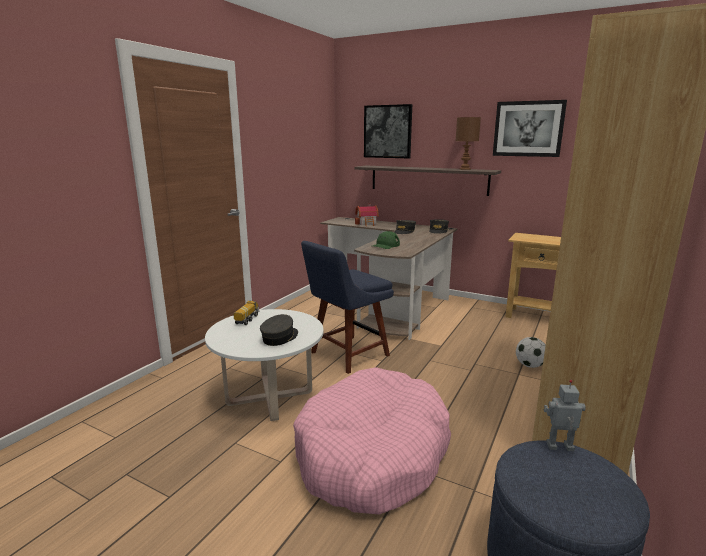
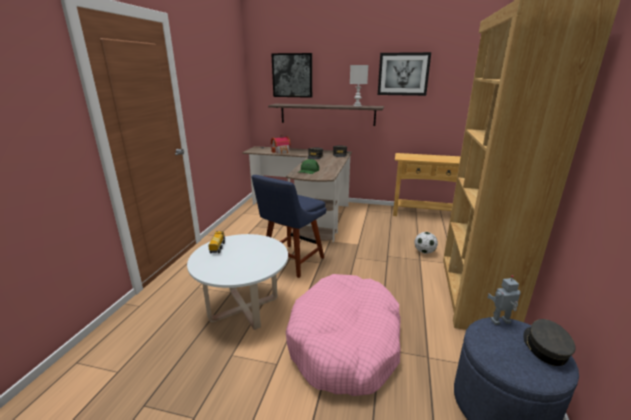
camera: 15 degrees left, 5 degrees up
grey cap [260,314,298,346] -> grey cap moved to [523,319,576,366]
brown table lamp [456,117,481,170] -> white table lamp [350,65,368,106]

